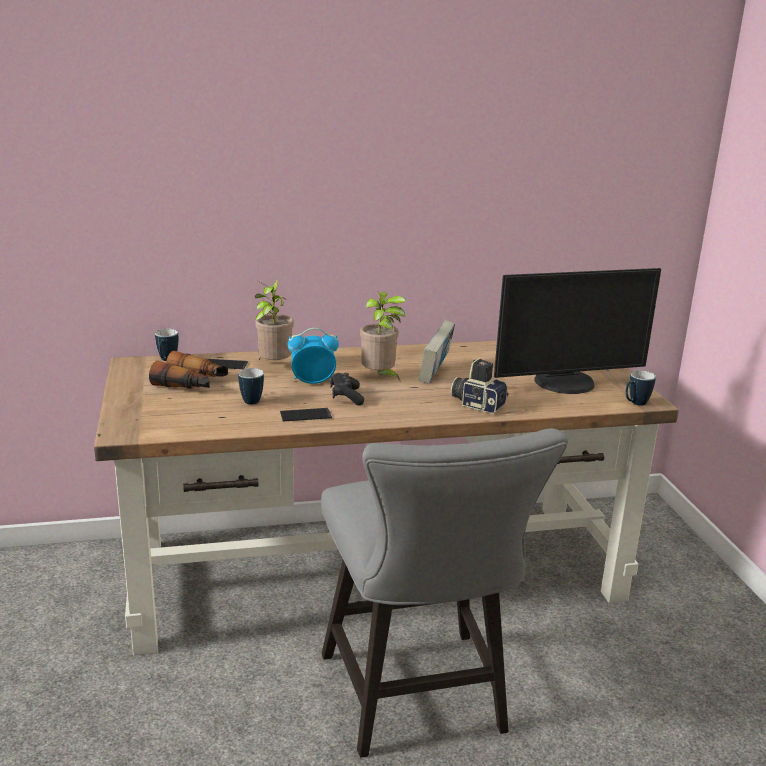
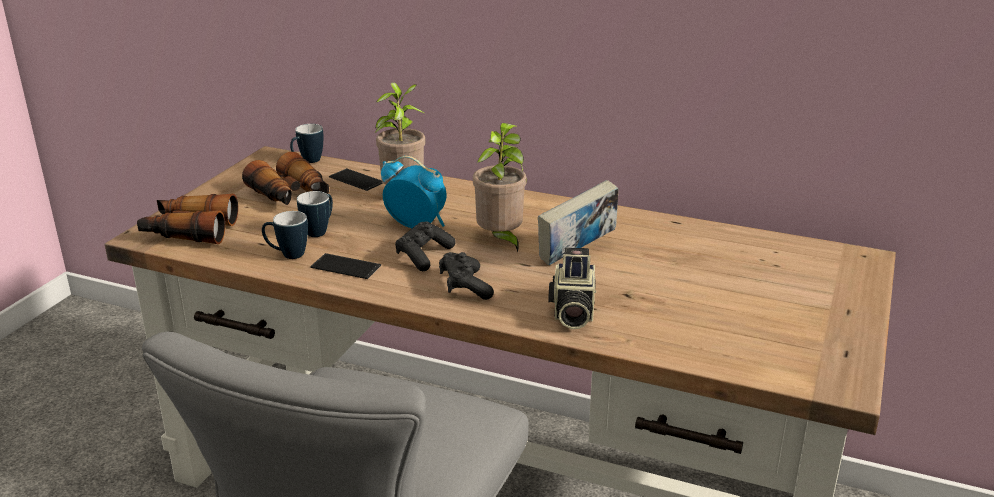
camera: 35 degrees right, 5 degrees up
camera [451,358,509,414] -> camera turned 150 degrees counterclockwise [548,247,596,329]
monitor [494,268,661,394] -> none
mug [625,370,656,406] -> mug moved to [262,211,308,259]
none -> binoculars [137,194,238,244]
none -> black game controller [439,252,494,300]

